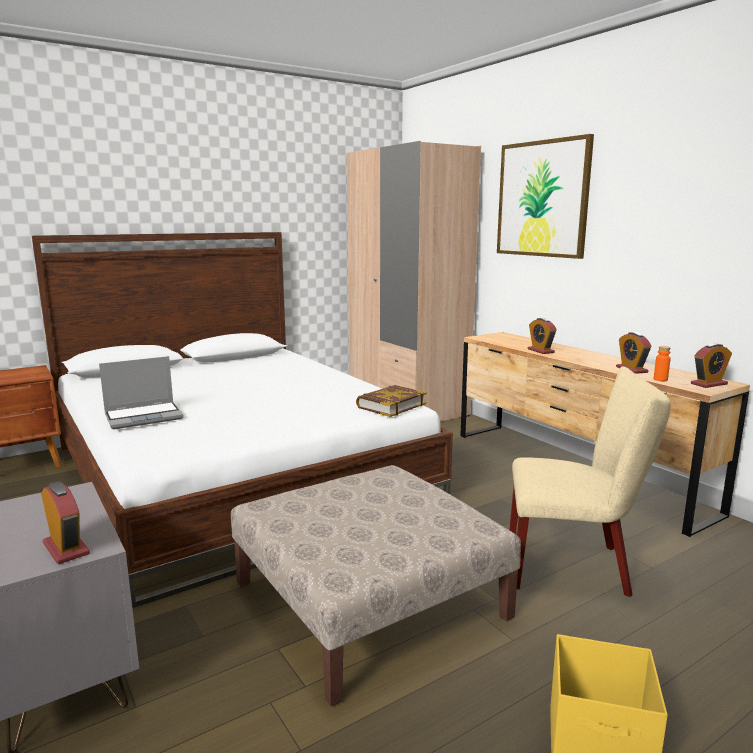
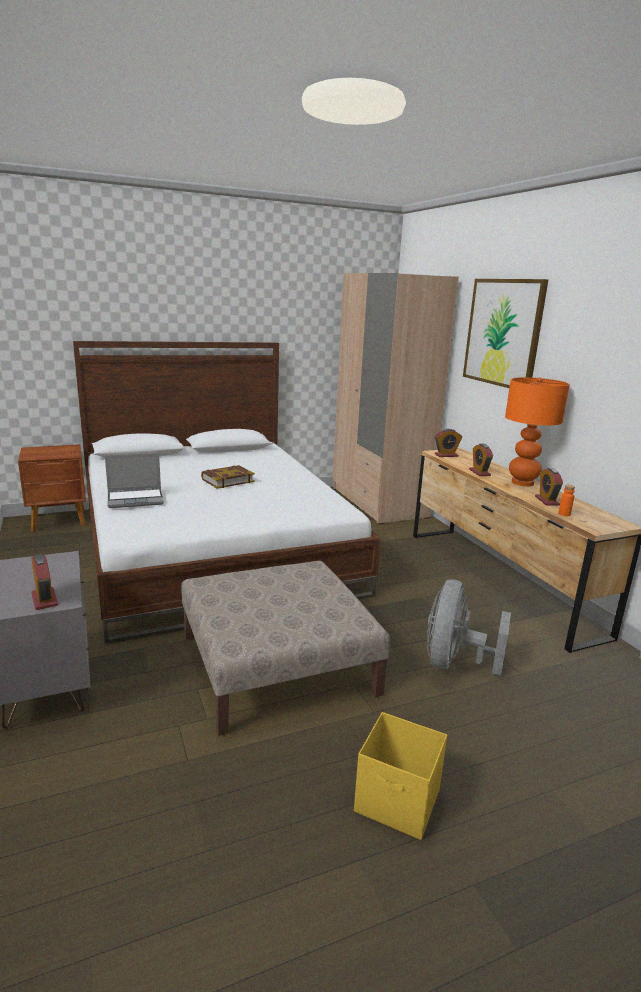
camera: 10 degrees right, 5 degrees up
book [356,385,427,417] -> book moved to [201,465,255,489]
beige chair [509,366,671,597] -> grey fan [427,579,511,676]
alarm clock [691,343,732,388] -> alarm clock moved to [435,429,462,457]
none -> orange table lamp [505,377,570,486]

